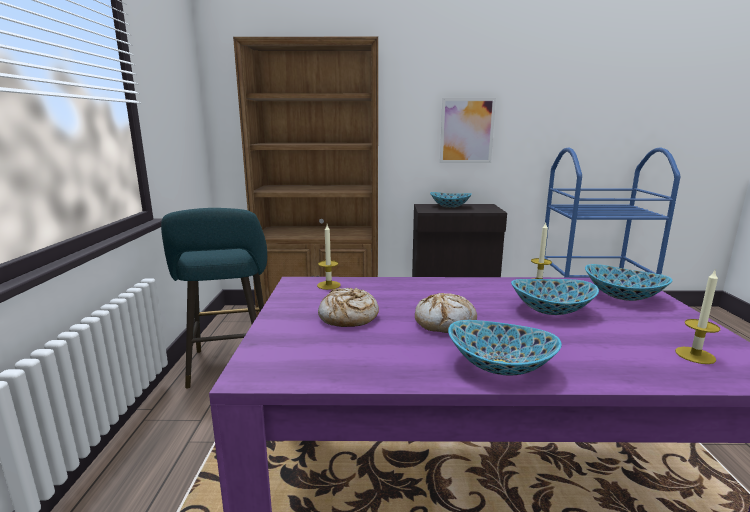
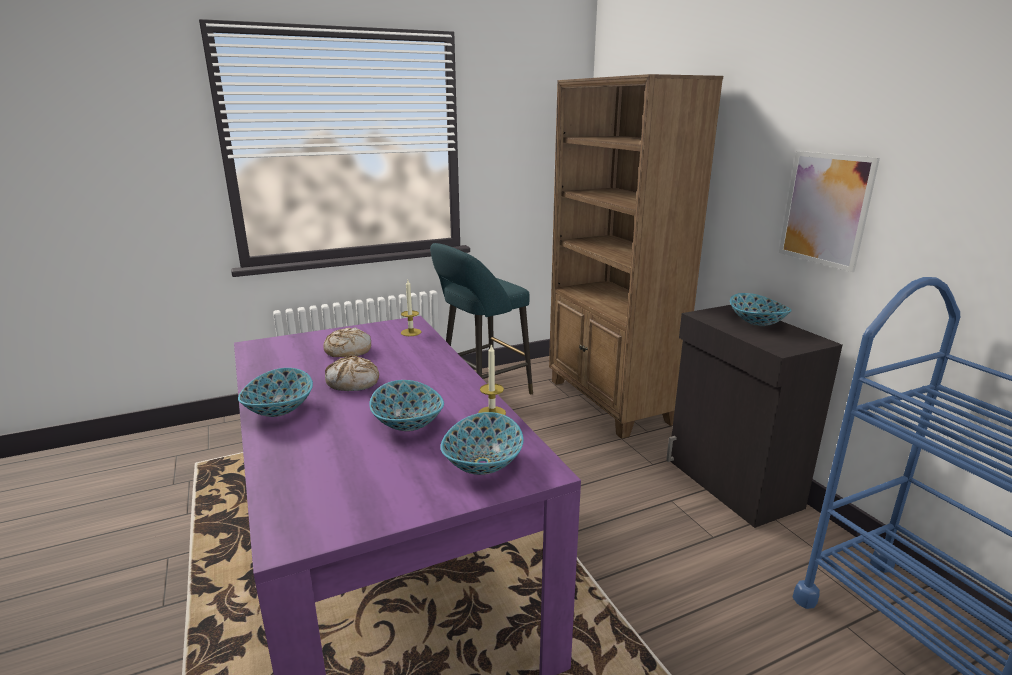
camera: 65 degrees right, 5 degrees up
candle [675,271,721,364] -> none

